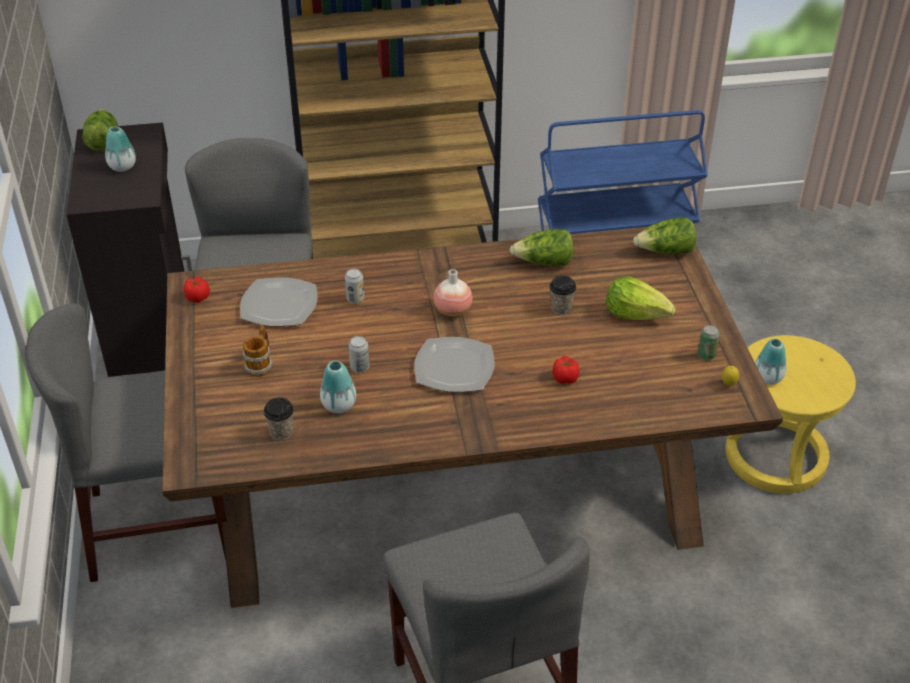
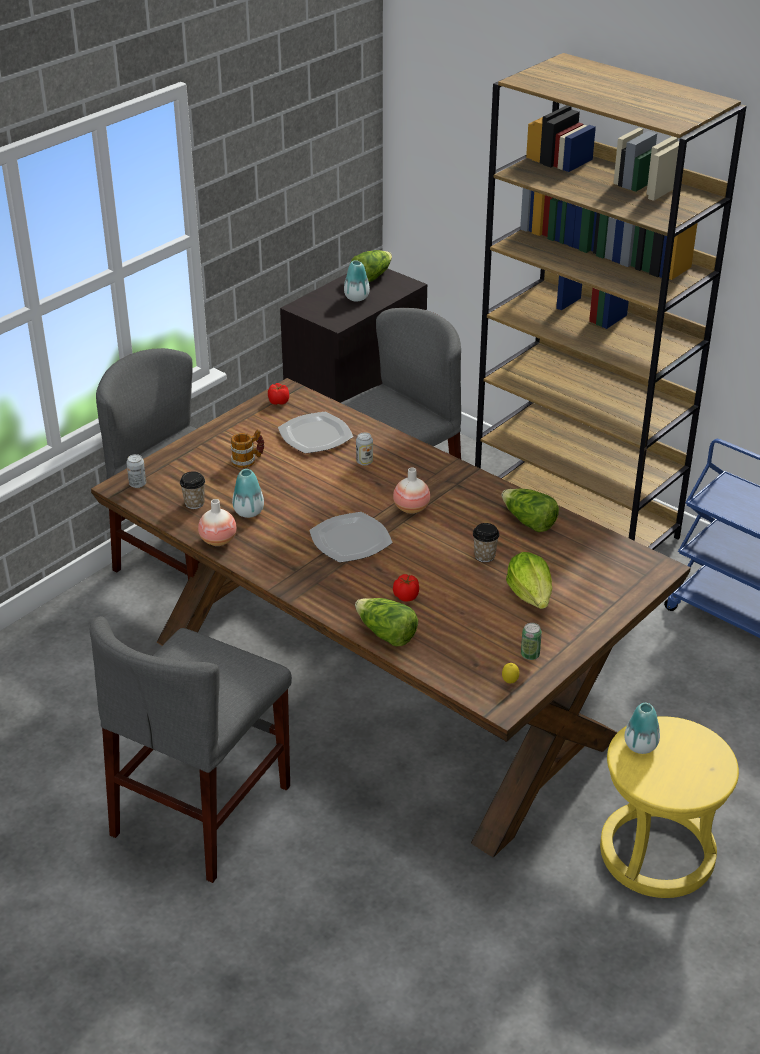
camera: 50 degrees right, 5 degrees down
can [349,336,369,373] -> can moved to [126,454,146,488]
lettuce [633,218,696,254] -> lettuce moved to [355,598,418,647]
none -> vase [198,499,237,546]

